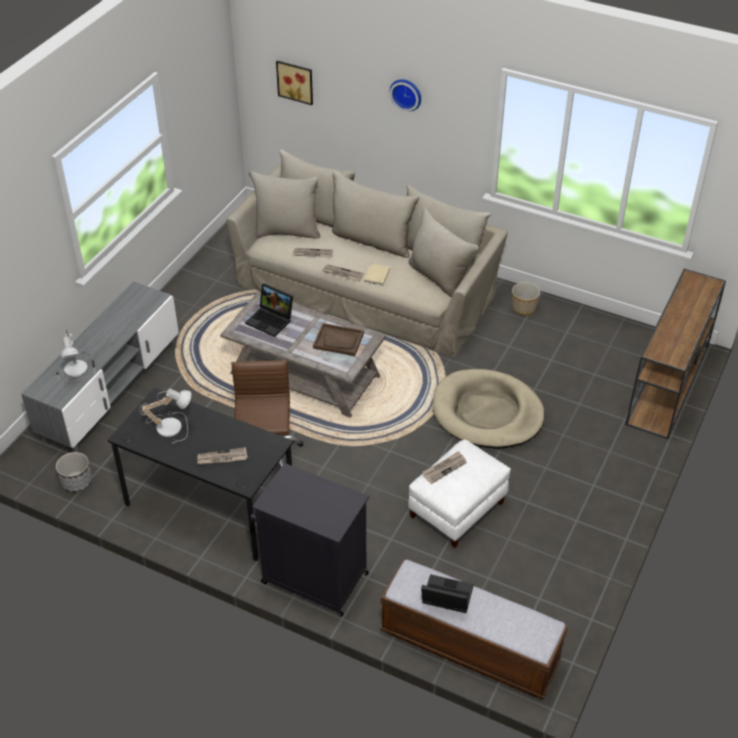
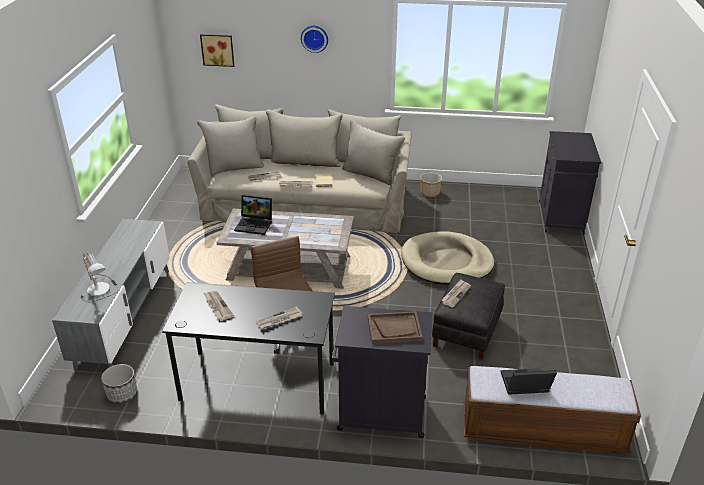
camera: 20 degrees left, 10 degrees down
table lamp [139,389,191,444] -> newspaper [204,291,234,320]
brown tray [313,323,364,356] -> brown tray moved to [368,311,423,344]
white ottoman [408,439,511,548] -> black ottoman [432,273,505,360]
brown console table [625,269,726,439] -> black cabinet [539,131,601,235]

